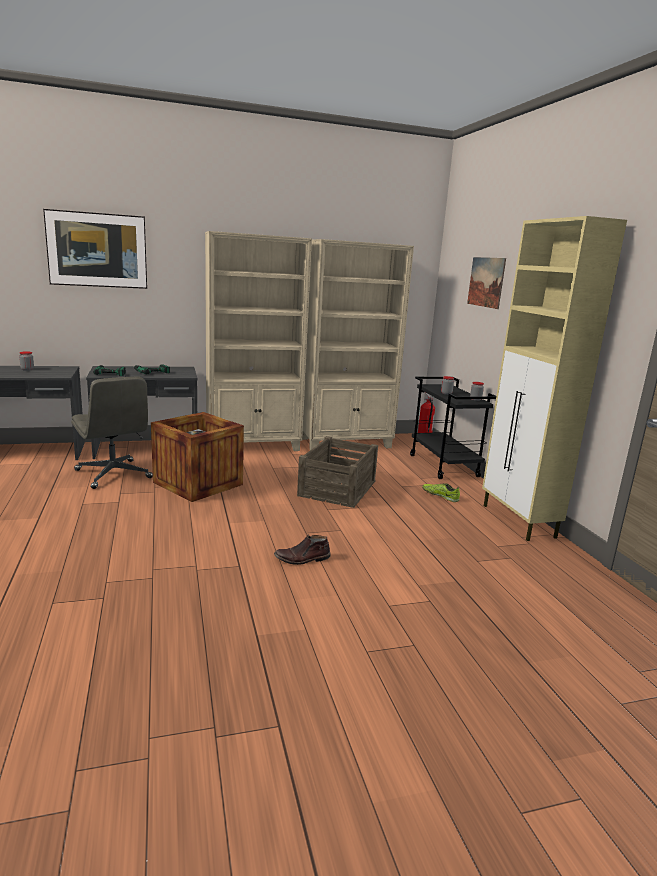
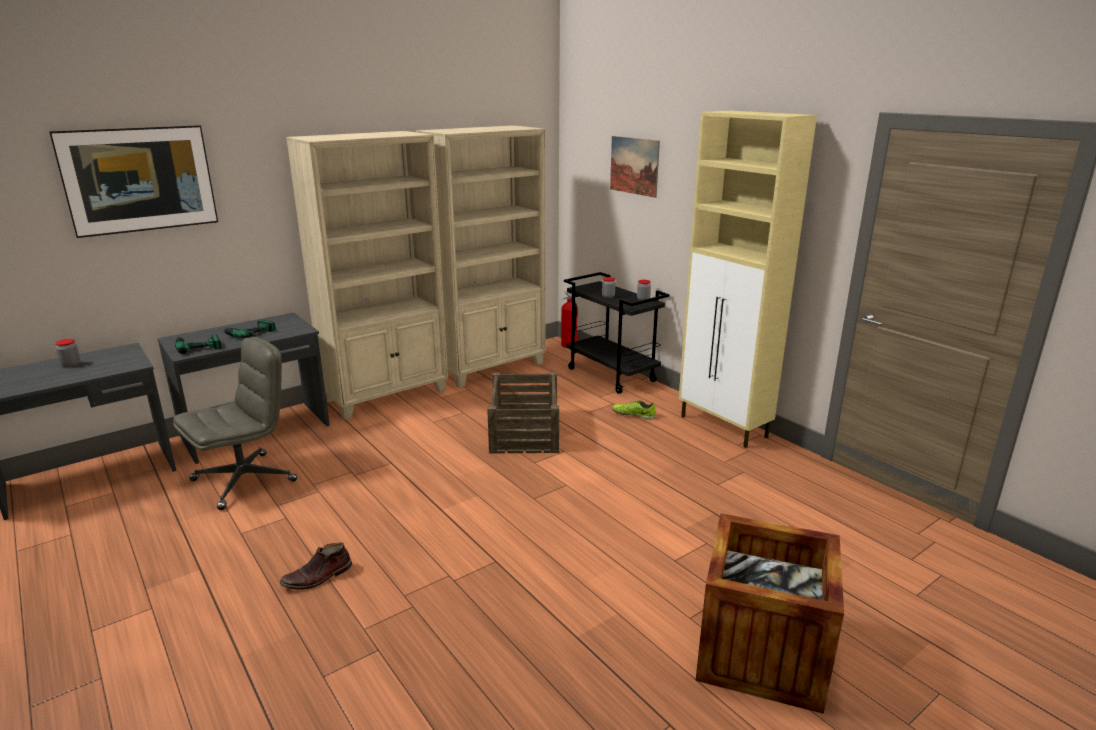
camera: 20 degrees left, 5 degrees up
grey office chair [71,377,153,489] -> grey office chair turned 75 degrees counterclockwise [173,337,297,510]
crate [151,412,244,502] -> crate moved to [696,513,844,714]
brown boot [274,535,331,565] -> brown boot moved to [279,543,352,590]

